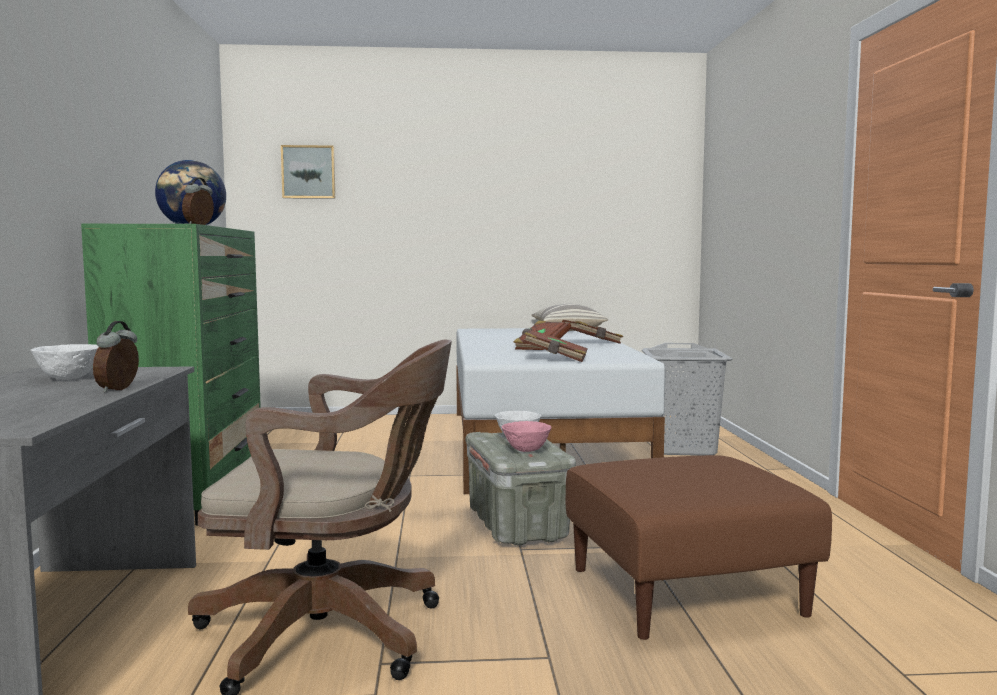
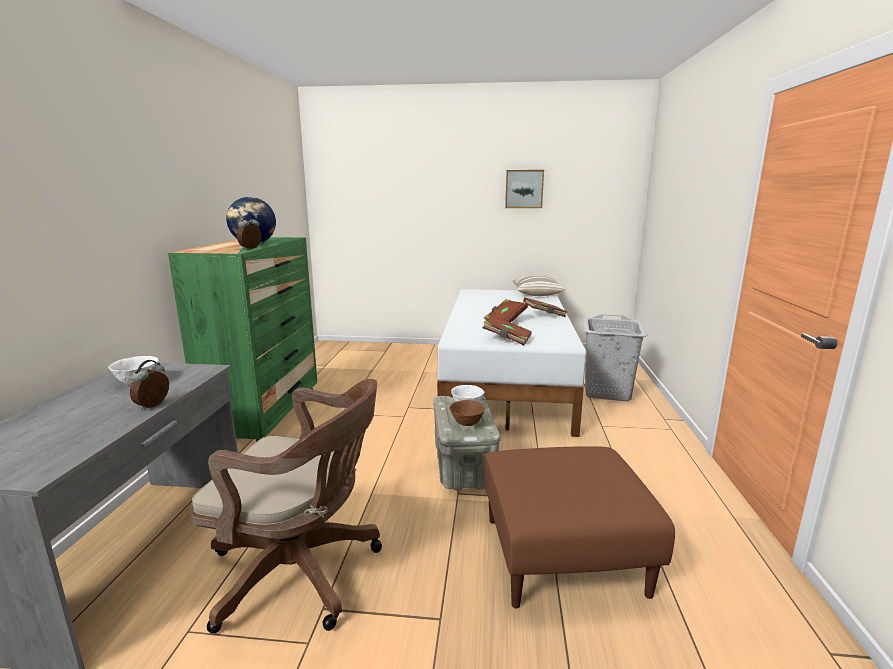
camera: 10 degrees right, 10 degrees up
picture [281,145,335,199] -> picture moved to [505,170,544,208]
pink bowl [502,421,552,452] -> brown bowl [449,400,485,426]

